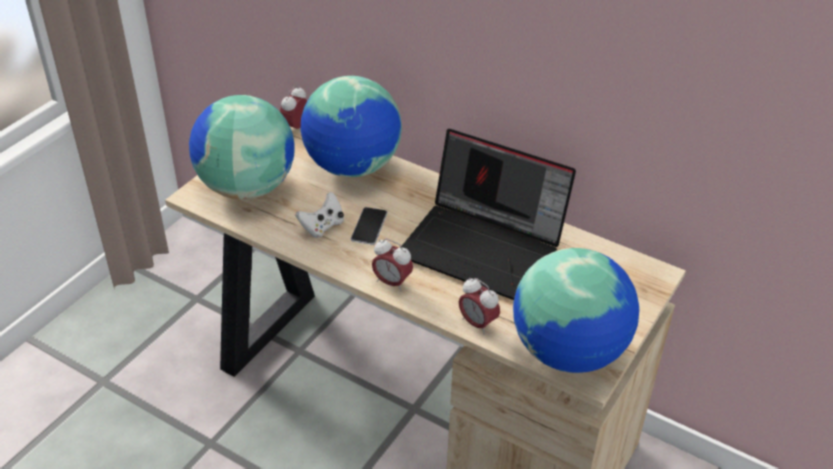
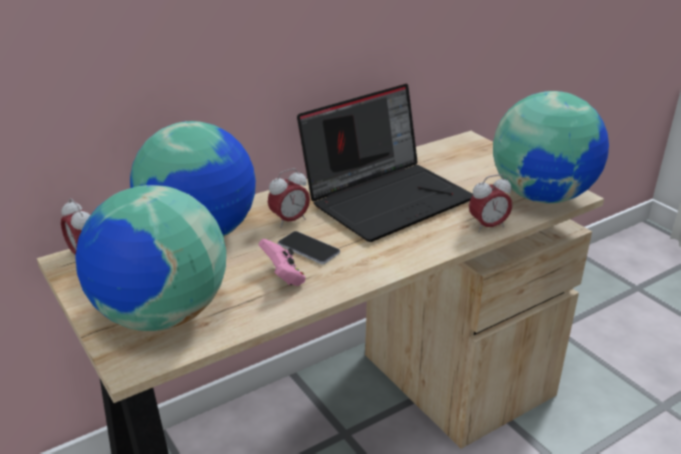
camera: 65 degrees left, 10 degrees down
white game controller [296,192,344,238] -> pink game controller [258,239,306,286]
alarm clock [372,238,413,292] -> alarm clock moved to [268,168,310,228]

